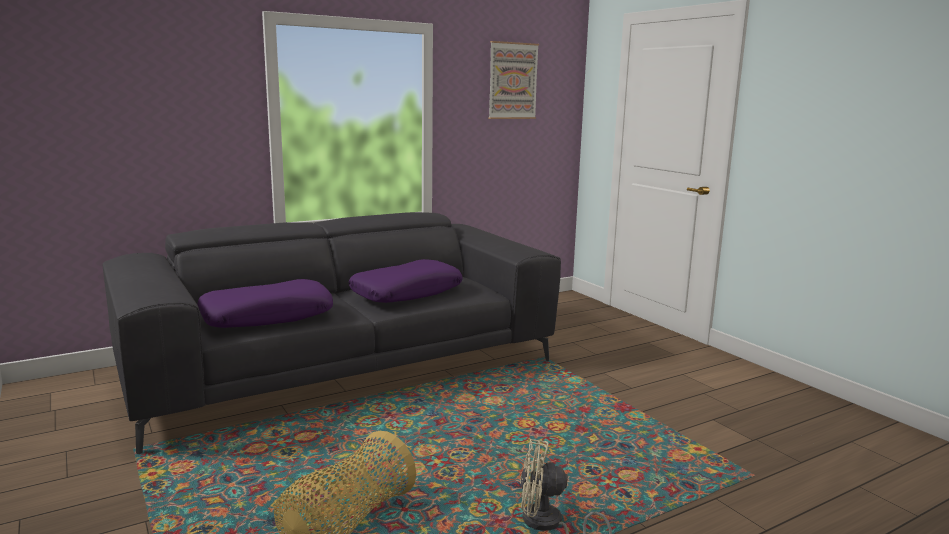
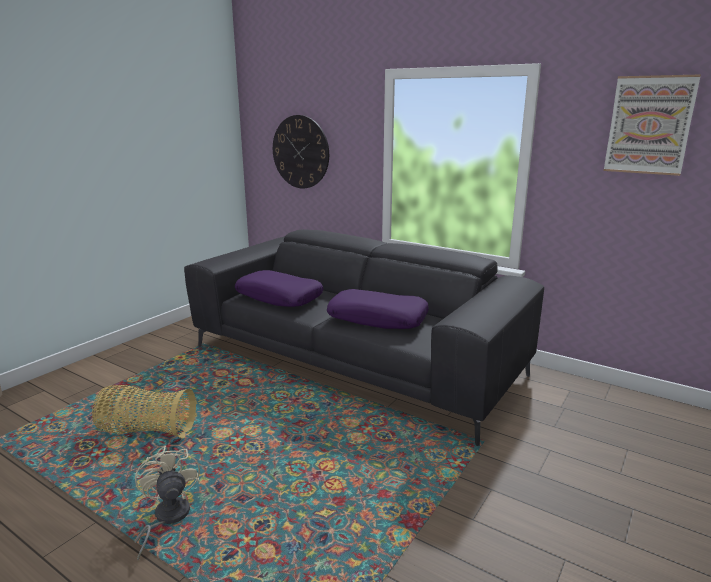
camera: 65 degrees right, 5 degrees up
none -> wall clock [273,115,329,189]

